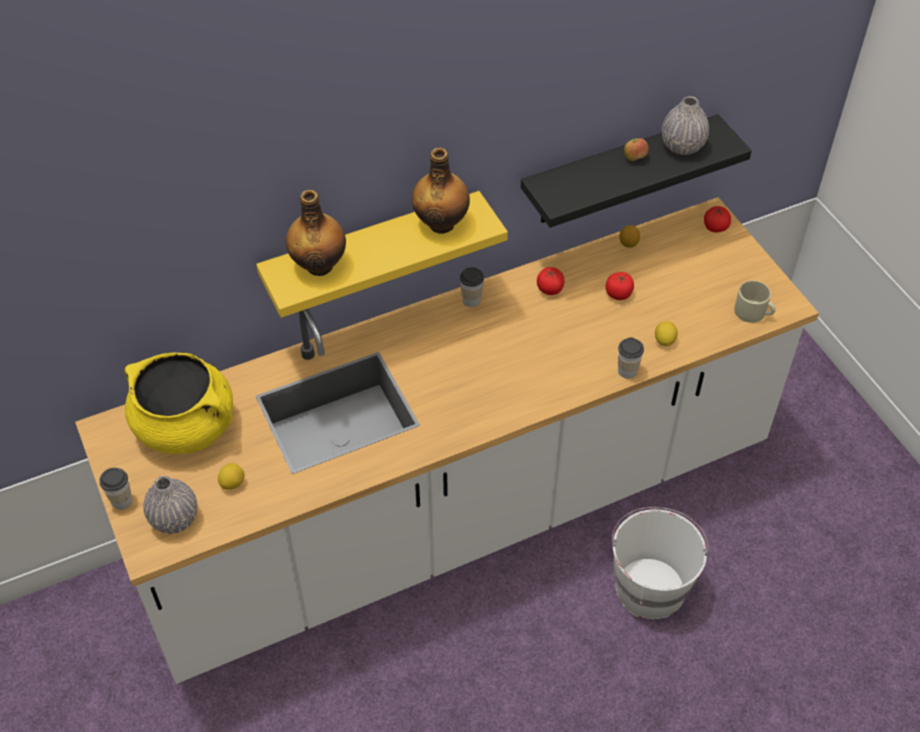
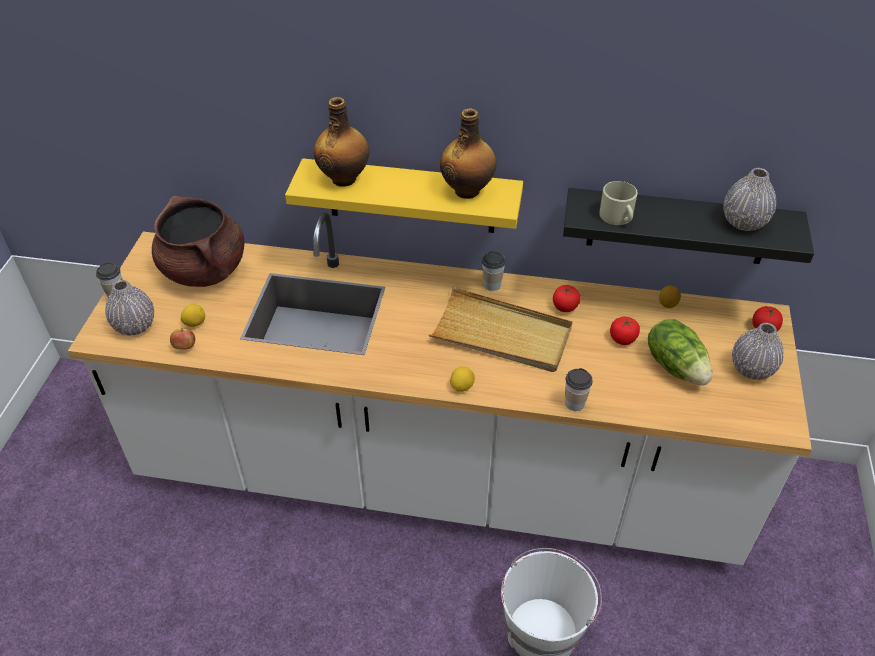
camera: 35 degrees right, 5 degrees down
yellow cooking pot [125,353,233,454] -> brown cooking pot [152,196,245,287]
apple [624,138,649,161] -> apple moved to [170,328,195,350]
lemon [655,321,678,346] -> lemon moved to [450,366,475,392]
beige mug [734,281,776,323] -> beige mug moved to [600,181,638,225]
none -> beige tray [429,287,573,372]
none -> lettuce [648,319,713,385]
none -> grey vase [732,323,784,380]

